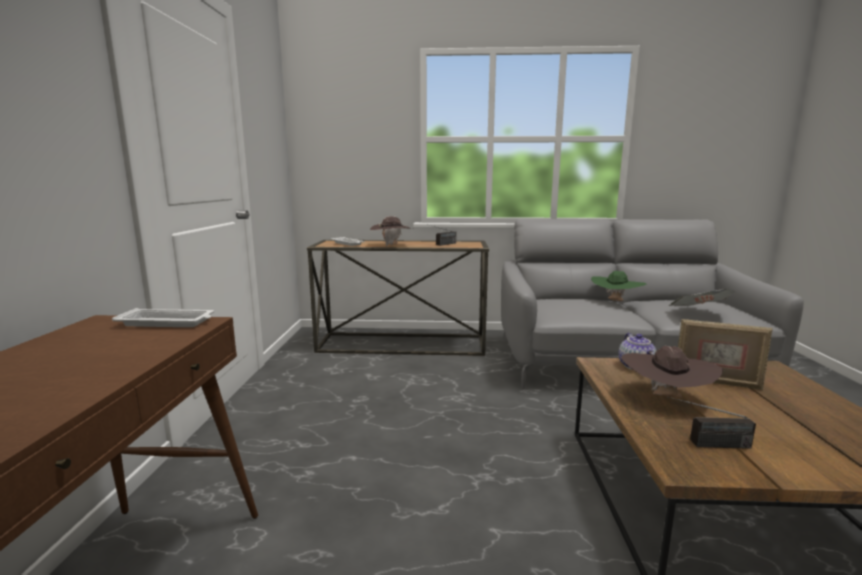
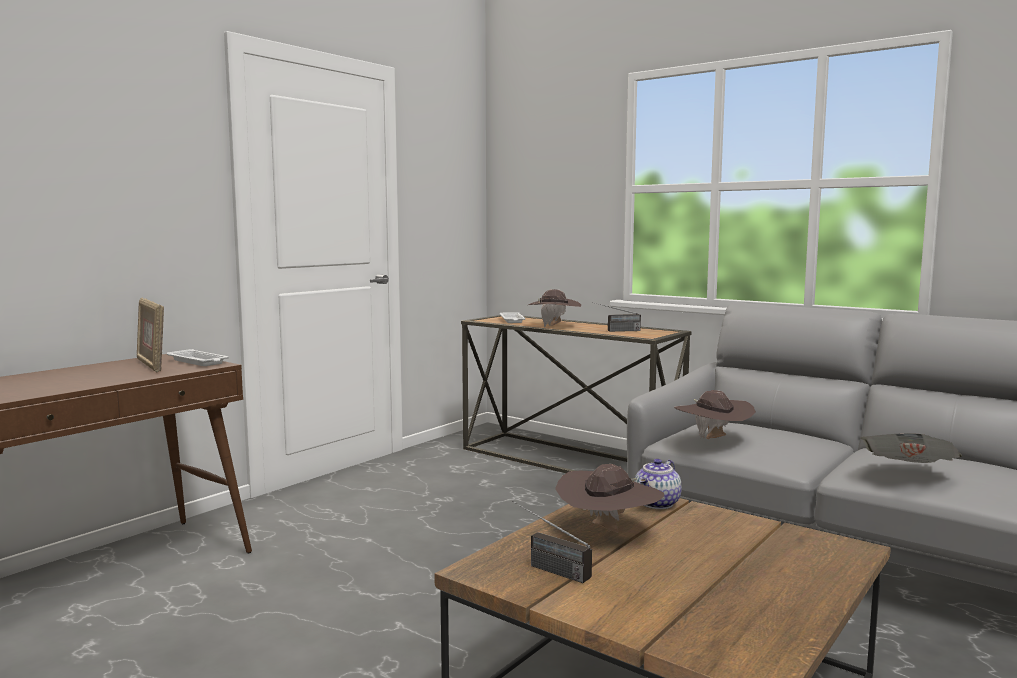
camera: 35 degrees right, 5 degrees down
green hat [591,271,647,301] -> none
picture frame [678,319,773,390] -> picture frame moved to [137,297,164,372]
none -> brown hat [674,390,756,439]

